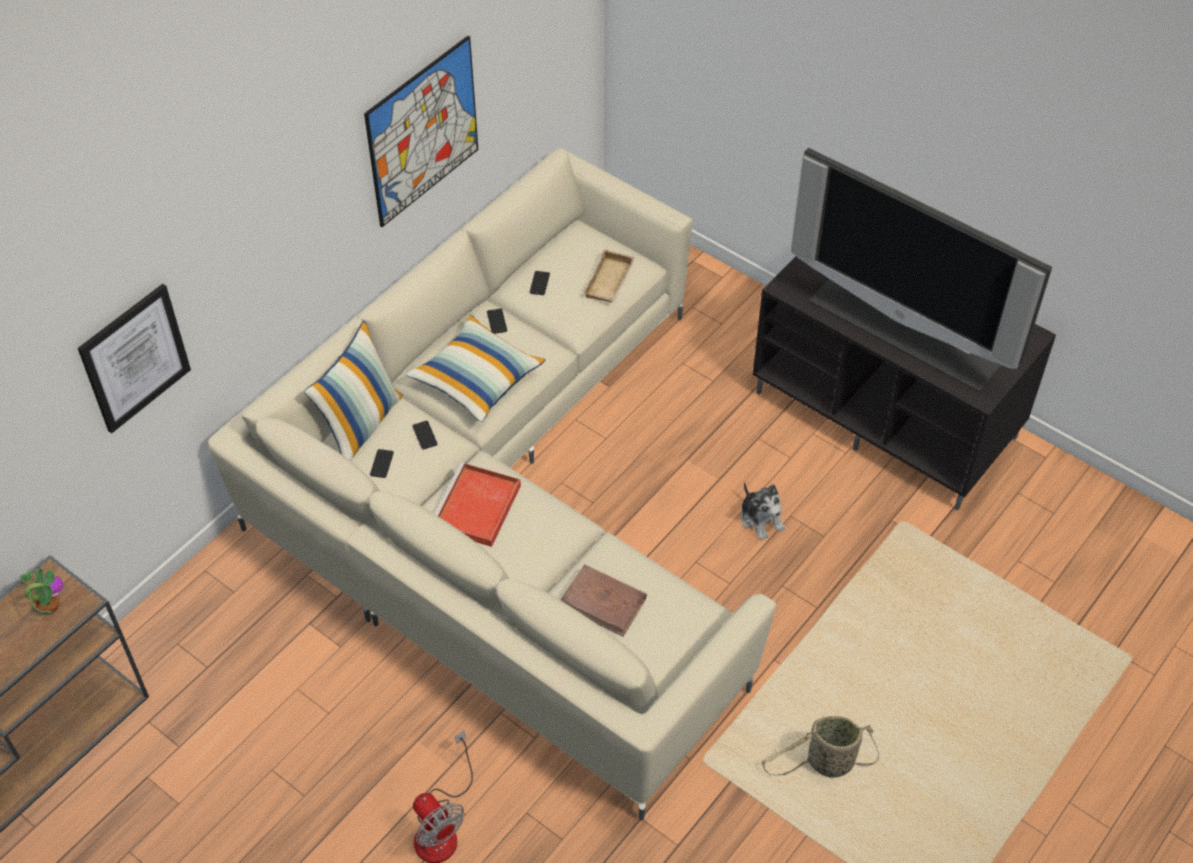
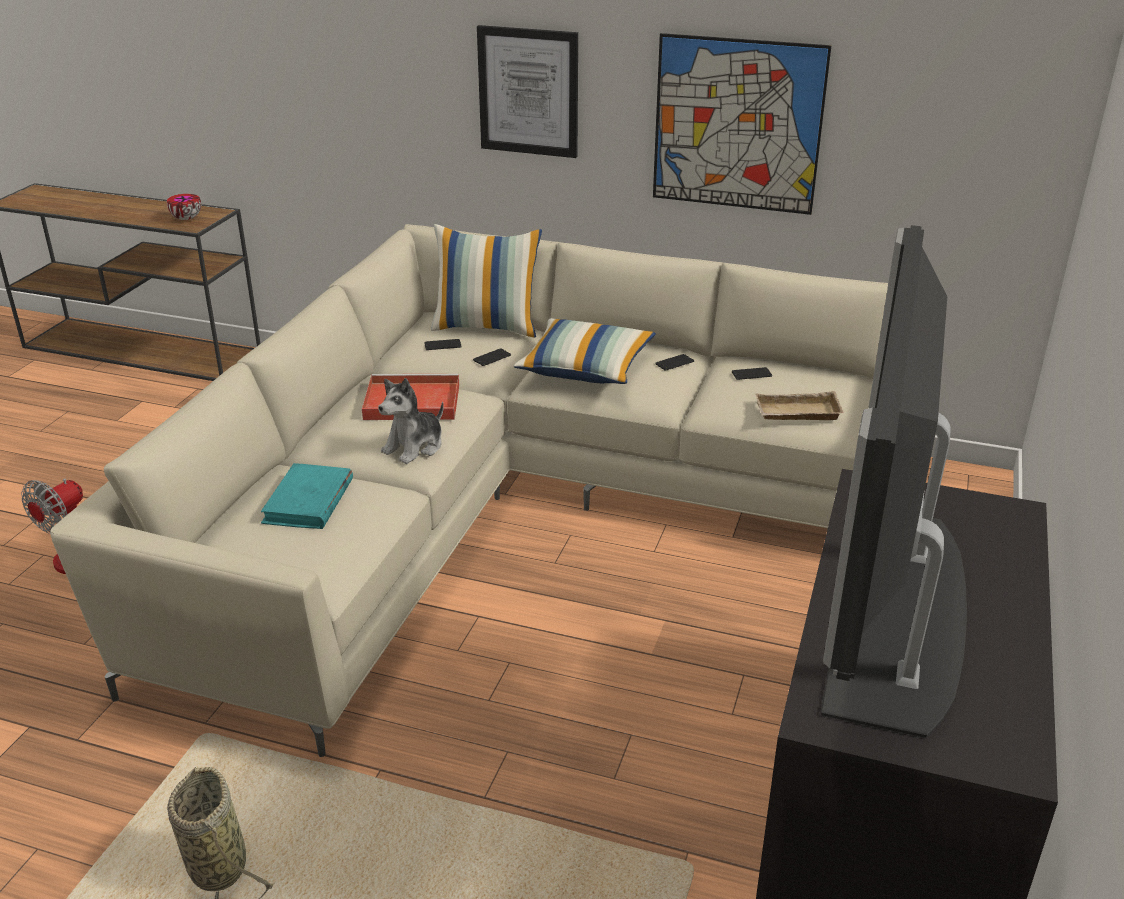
camera: 70 degrees right, 20 degrees down
potted plant [20,568,63,615] -> bowl [167,194,201,220]
picture [78,284,191,434] -> picture moved to [477,25,578,158]
brown book [560,564,647,637] -> turquoise book [261,463,353,529]
plush toy [741,482,785,540] -> plush toy moved to [378,378,444,464]

